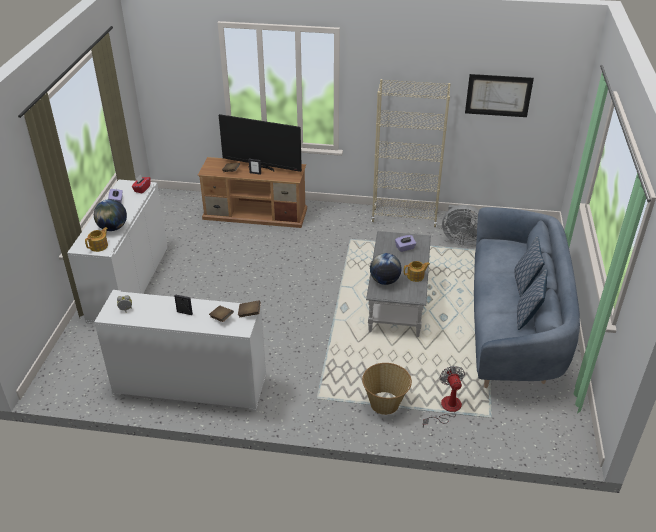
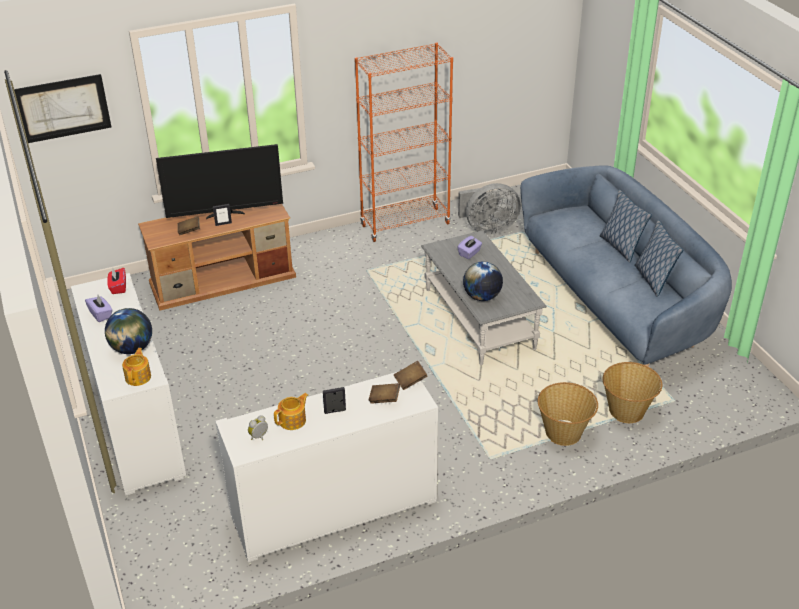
camera: 30 degrees left, 0 degrees up
beige bookcase [371,79,451,227] -> orange bookcase [355,42,453,242]
teapot [404,261,430,282] -> teapot moved to [274,393,308,430]
fan [423,366,465,428] -> basket [603,362,662,423]
picture [465,74,534,117] -> picture moved to [14,74,111,143]

